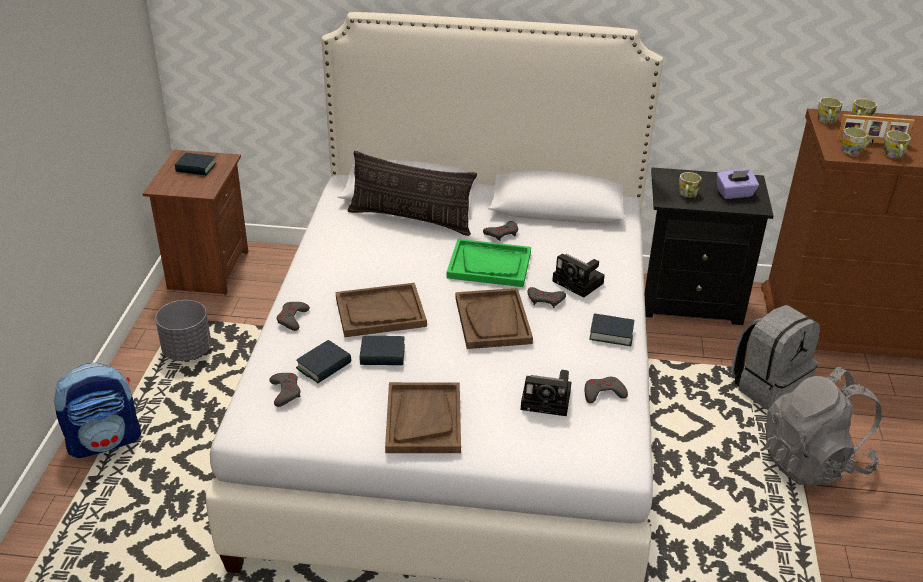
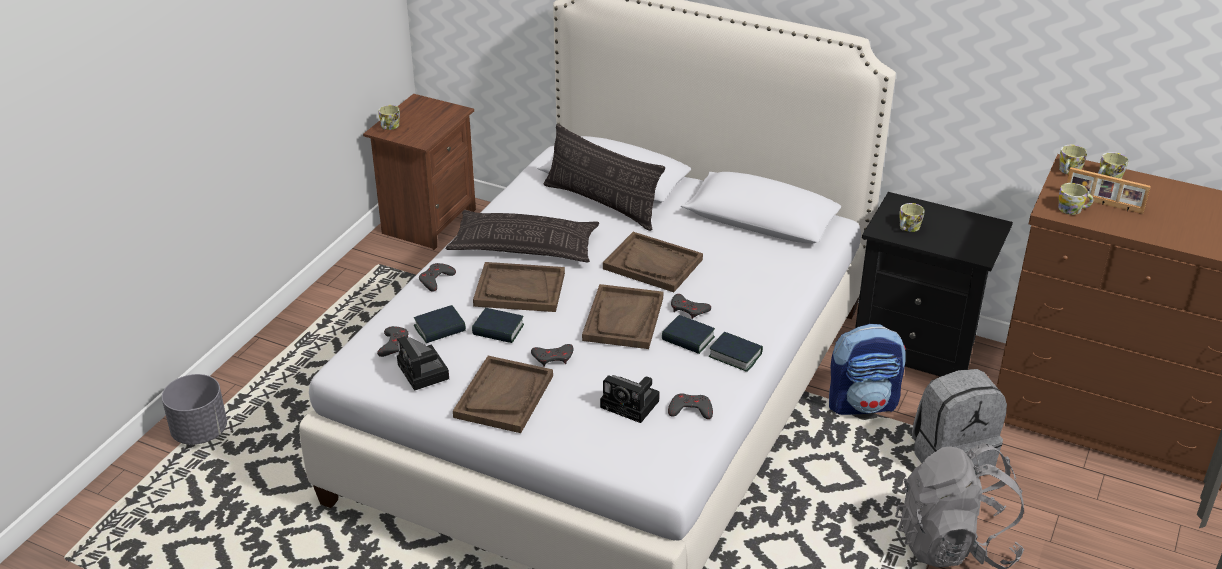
camera: 20 degrees right, 0 degrees up
backpack [54,363,141,458] -> backpack moved to [829,324,906,415]
grey planter [155,300,211,361] -> grey planter moved to [162,374,227,445]
book [175,153,216,175] -> book moved to [662,315,715,354]
green tray [447,239,531,287] -> brown tray [603,232,703,292]
grey game controller [483,221,518,241] -> grey game controller moved to [531,344,574,366]
camera [552,254,605,298] -> camera moved to [397,336,449,391]
purple tissue box [716,169,759,199] -> none
mug [883,130,911,158] -> mug moved to [378,105,400,130]
none -> pillow [446,210,599,263]

